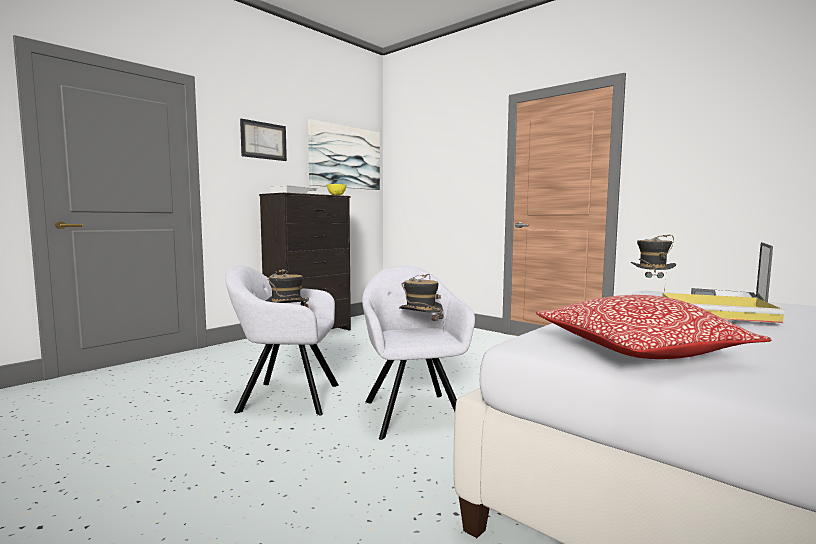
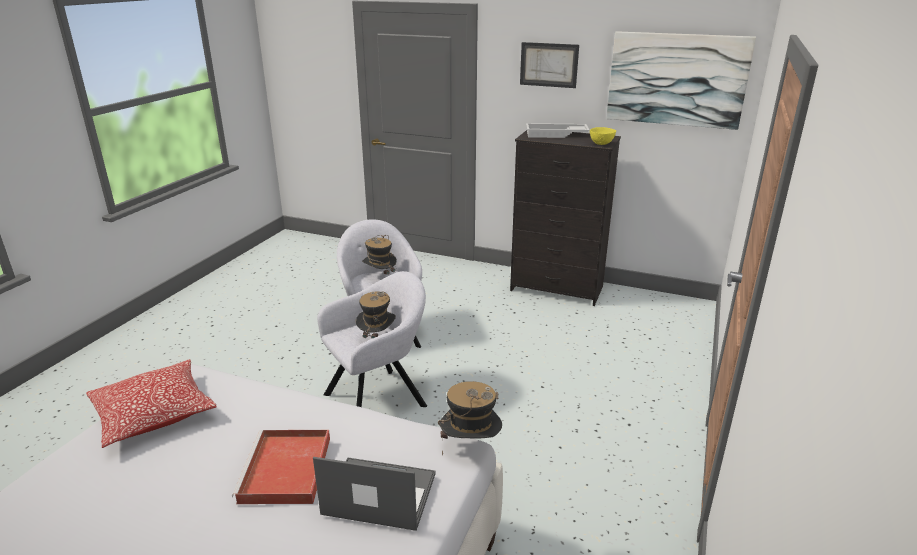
camera: 70 degrees right, 20 degrees up
yellow tray [662,293,785,323] -> red tray [232,430,330,504]

